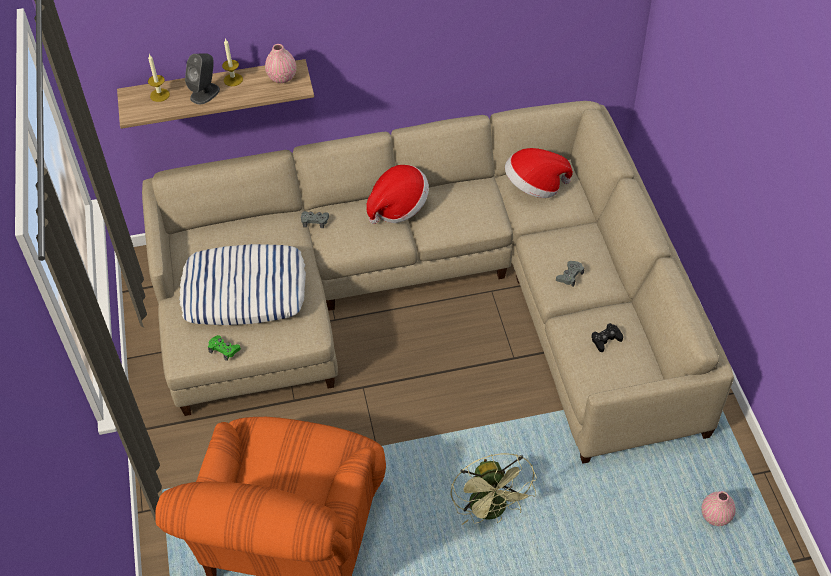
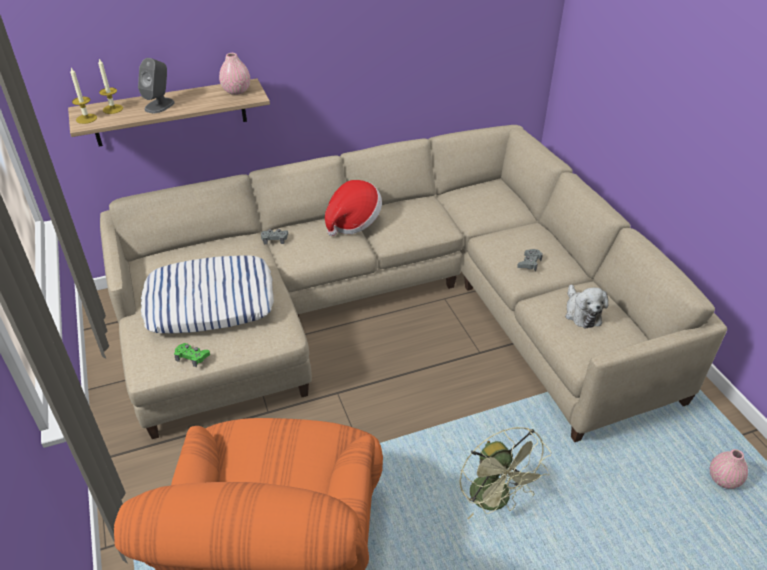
camera: 10 degrees left, 10 degrees down
candle [222,38,243,86] -> candle moved to [70,68,97,124]
hat [505,148,573,198] -> none
black game controller [591,323,623,352] -> plush toy [565,284,609,329]

